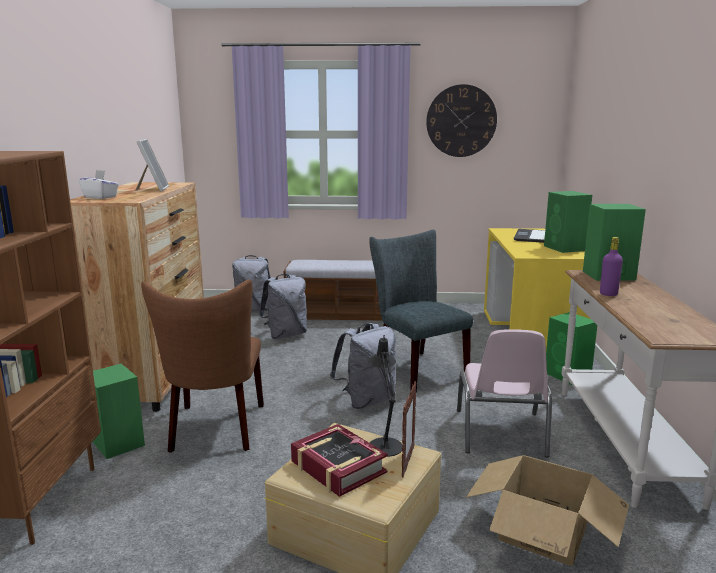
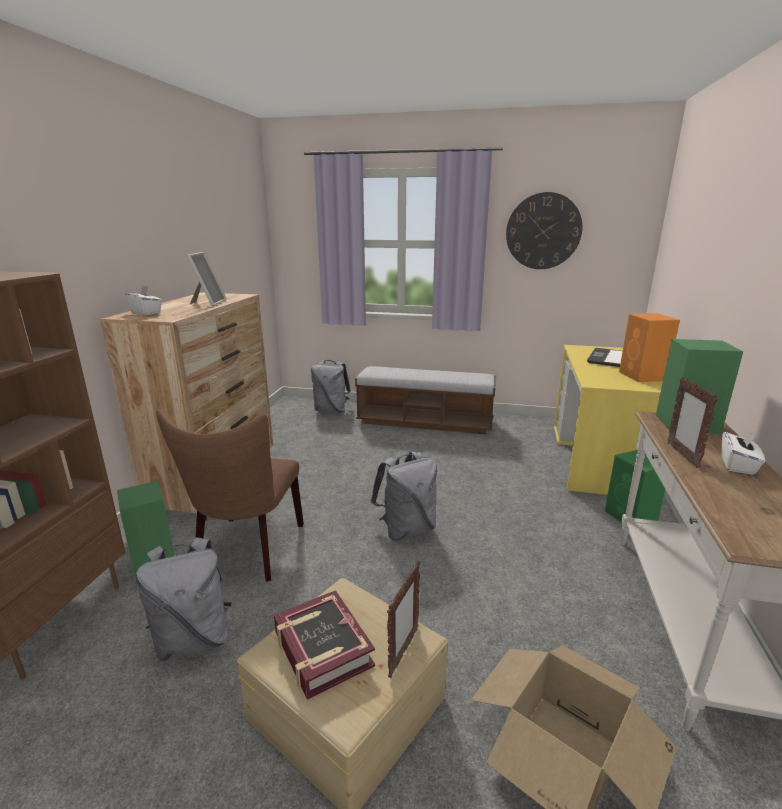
camera: 10 degrees right, 5 degrees up
grey backpack [259,274,307,339] -> grey backpack moved to [136,537,232,661]
grey chair [369,230,473,392] -> none
black table lamp [369,335,403,457] -> none
pink chair [457,329,552,457] -> none
green speaker [544,191,592,253] -> orange speaker [619,313,680,382]
purple bottle [600,237,623,296] -> picture frame [667,377,718,468]
none -> white tissue box [721,430,765,475]

